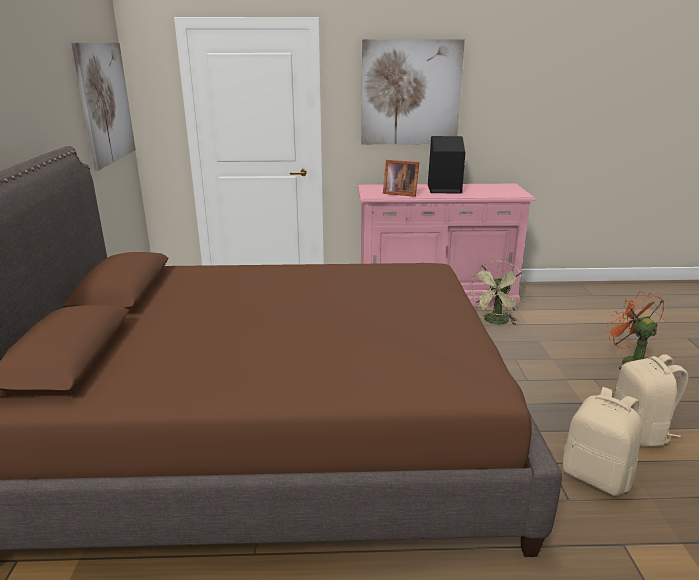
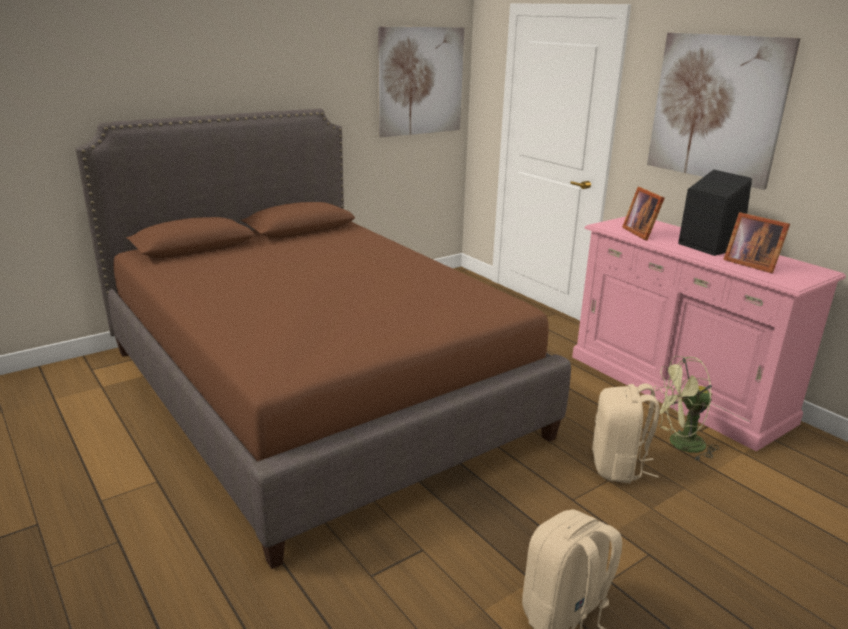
camera: 55 degrees right, 0 degrees up
beige backpack [563,387,642,496] -> beige backpack moved to [592,384,660,483]
orange fan [605,291,664,369] -> none
none -> picture frame [723,212,790,273]

